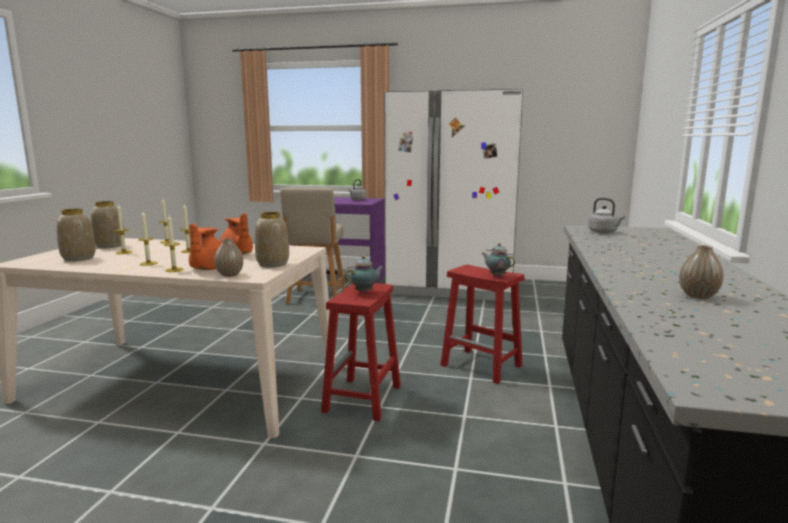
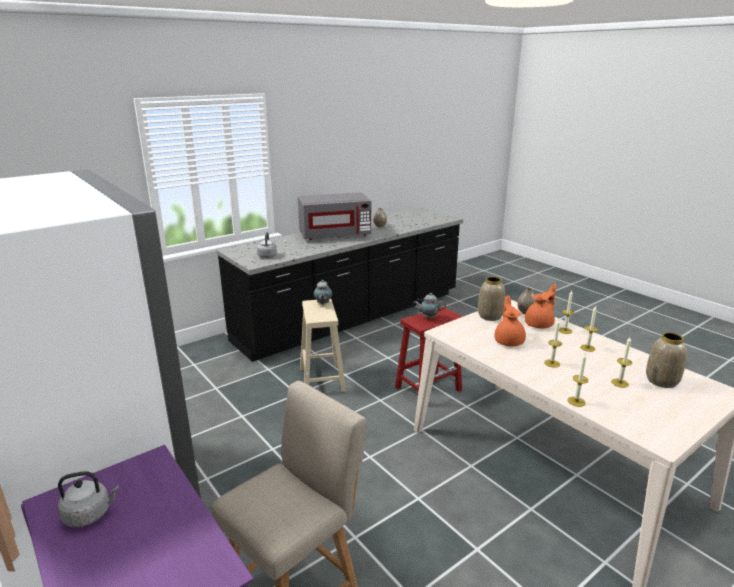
camera: 140 degrees left, 10 degrees up
vase [91,201,125,248] -> none
red stool [441,265,524,384] -> beige stool [300,299,346,392]
none -> grey microwave [298,192,371,240]

